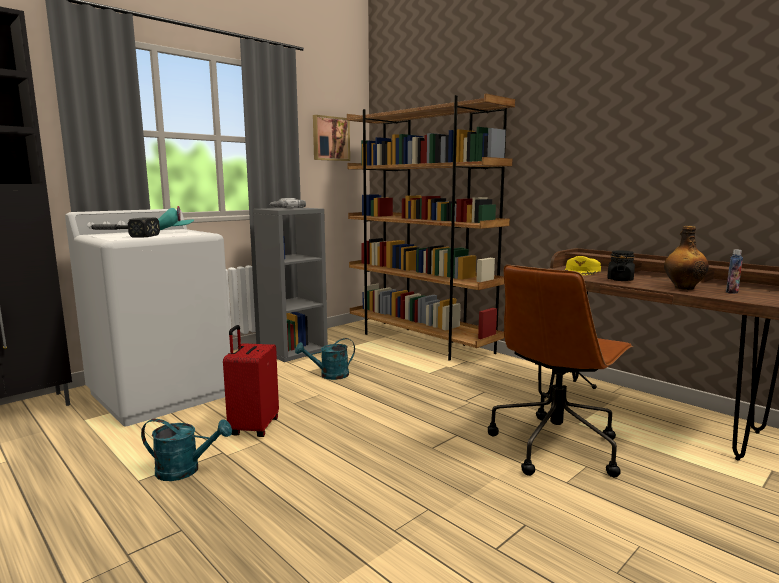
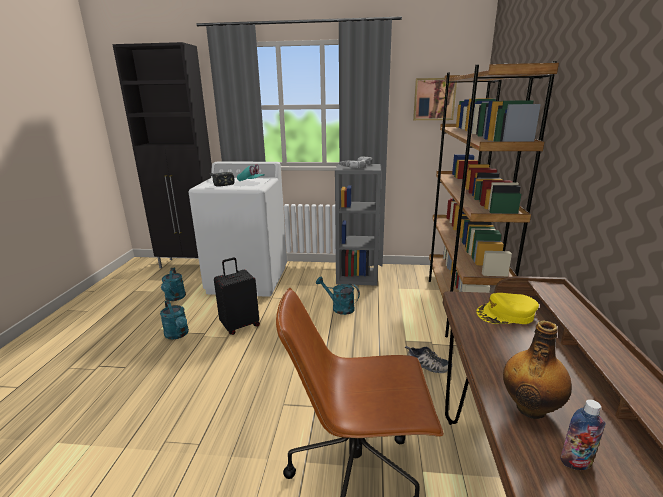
camera: 50 degrees right, 10 degrees up
red suitcase [223,325,279,437] -> black suitcase [214,258,260,335]
black jar [607,251,635,281] -> none
none -> turquoise watering can [161,268,186,301]
none -> shoe [405,346,452,373]

